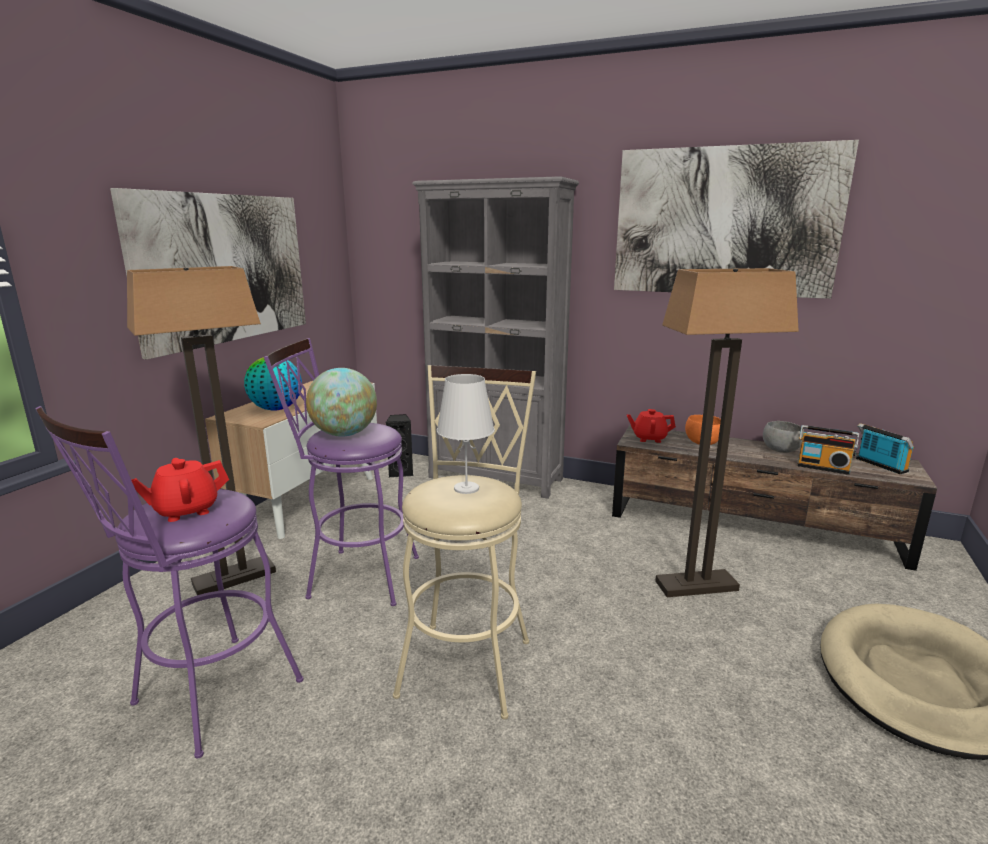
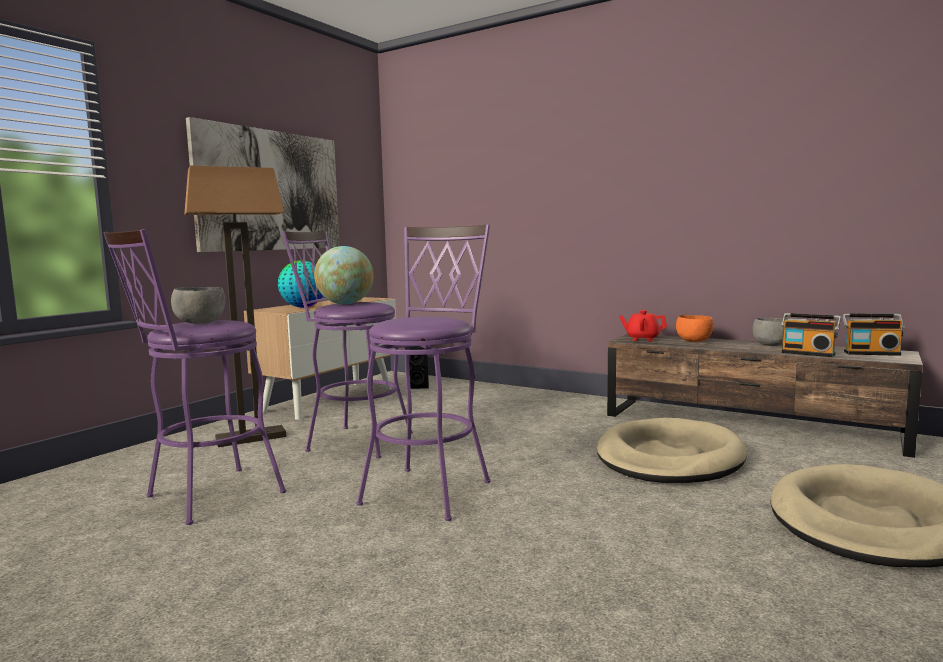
camera: 10 degrees right, 10 degrees down
red teapot [131,458,229,522] -> grey bowl [171,287,225,324]
beige stool [393,365,536,719] -> purple stool [356,224,490,521]
grey bookcase [412,176,579,499] -> none
white table lamp [437,374,495,494] -> none
picture [614,140,859,299] -> none
floor lamp [655,268,799,597] -> beige dog bed [597,418,747,483]
radio [856,423,914,474] -> radio turned 120 degrees clockwise [843,313,904,356]

